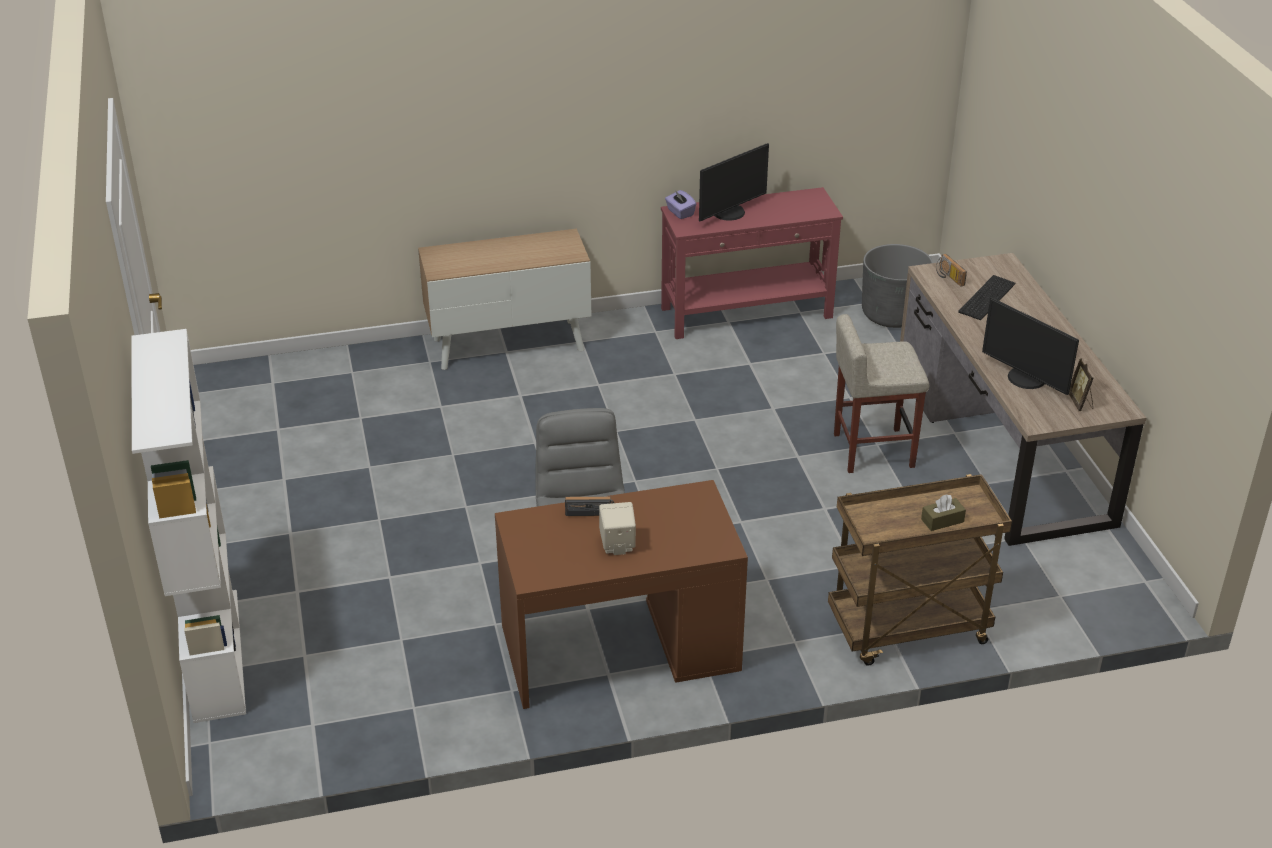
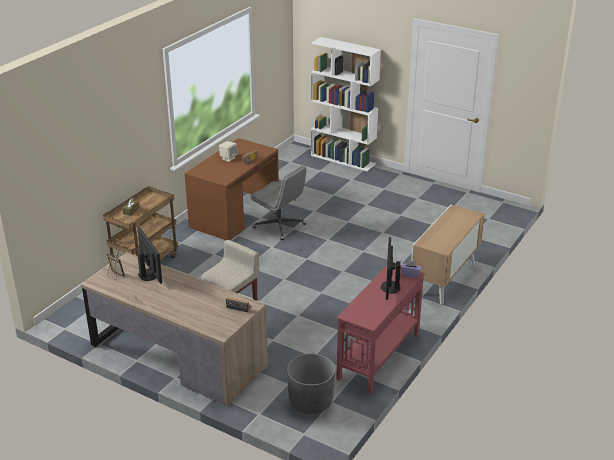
camera: 135 degrees right, 5 degrees down
keyboard [958,275,1015,320] -> none
monitor [982,297,1079,395] -> monitor turned 60 degrees clockwise [137,226,162,284]

